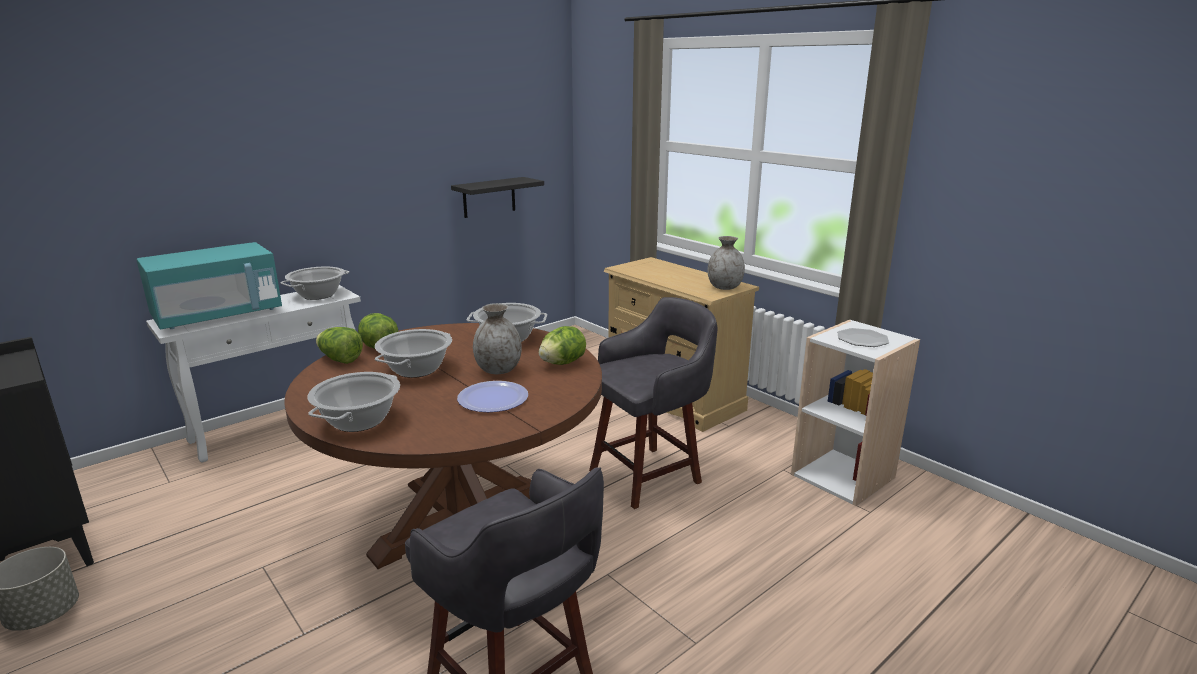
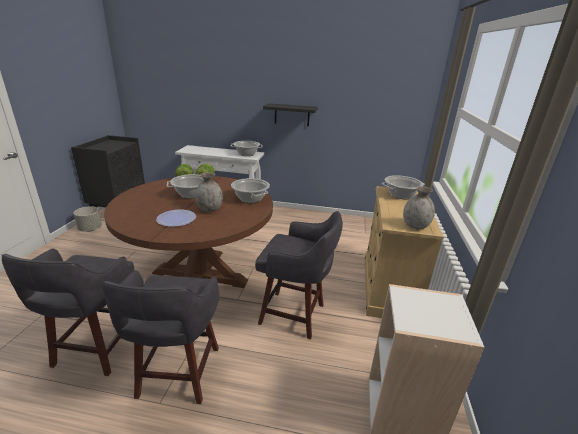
camera: 50 degrees right, 5 degrees up
turquoise microwave [137,242,282,330] -> none
cooking pot [308,372,400,432] -> cooking pot moved to [382,175,425,199]
black shelf [451,177,544,218] -> black shelf moved to [263,103,318,127]
lettuce [539,326,586,365] -> none
plate [838,328,889,347] -> none
none -> grey stool [102,270,220,404]

